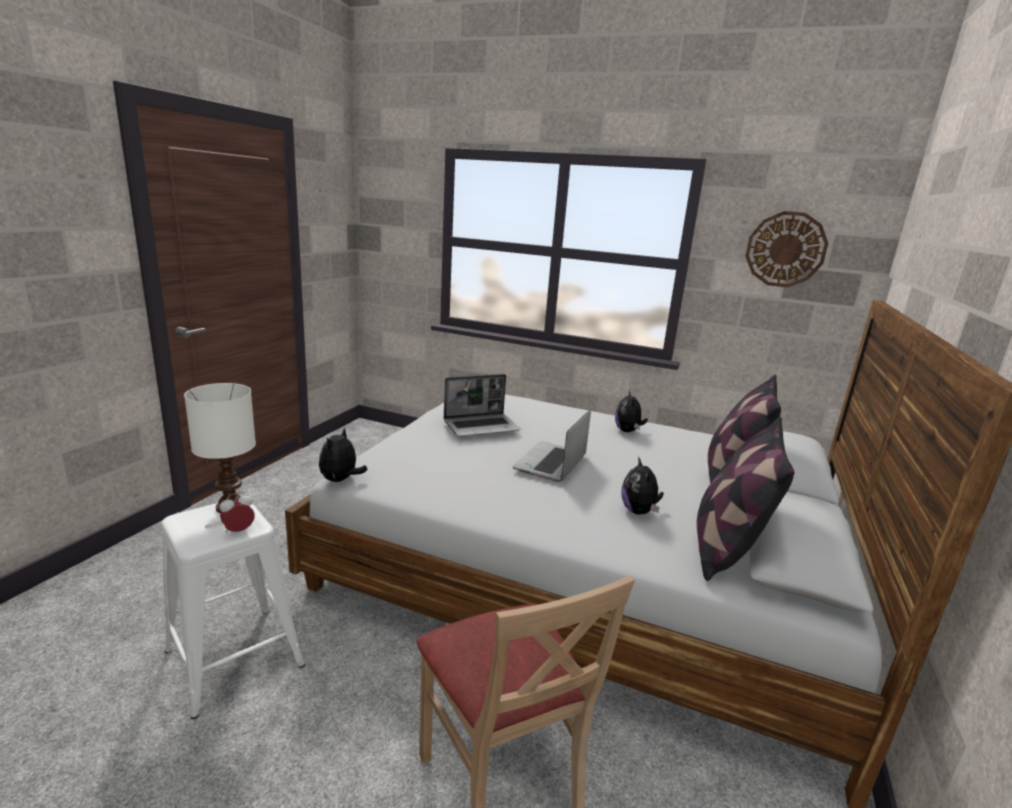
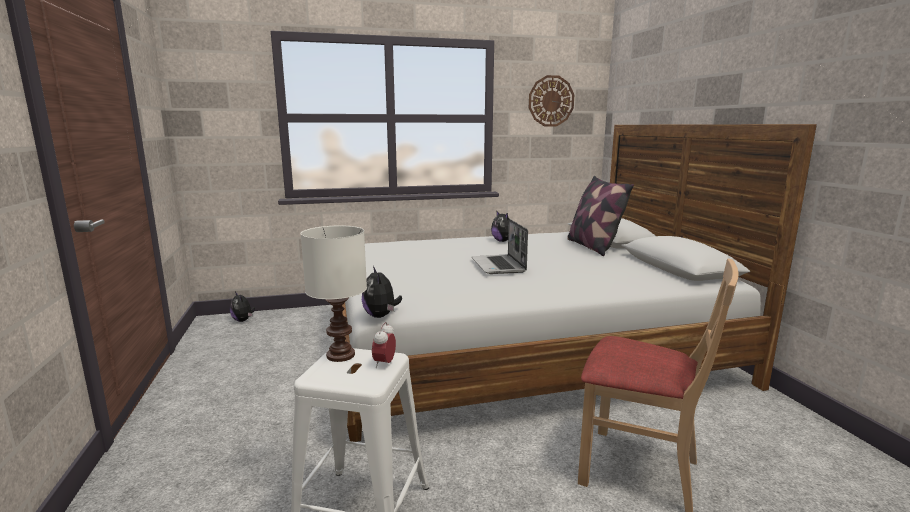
camera: 35 degrees left, 5 degrees down
laptop [444,374,520,437] -> none
plush toy [621,456,664,515] -> plush toy moved to [230,292,255,322]
pillow [697,417,794,581] -> none

